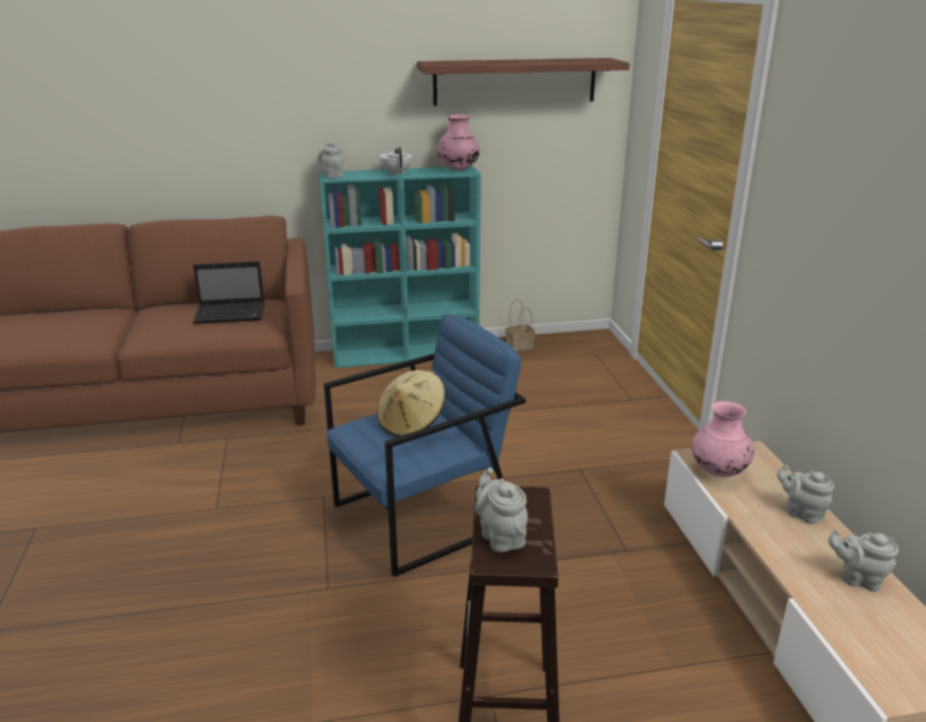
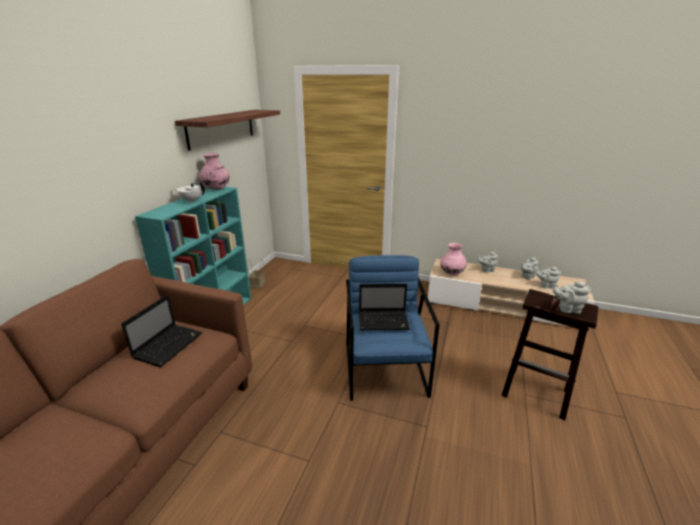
camera: 60 degrees left, 0 degrees up
grey teapot [318,140,344,178] -> grey teapot moved to [536,267,561,289]
beige hat [377,370,445,437] -> laptop [359,283,410,330]

